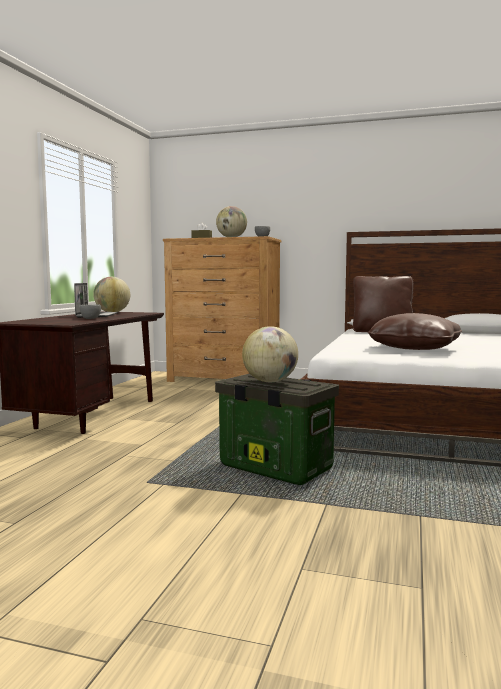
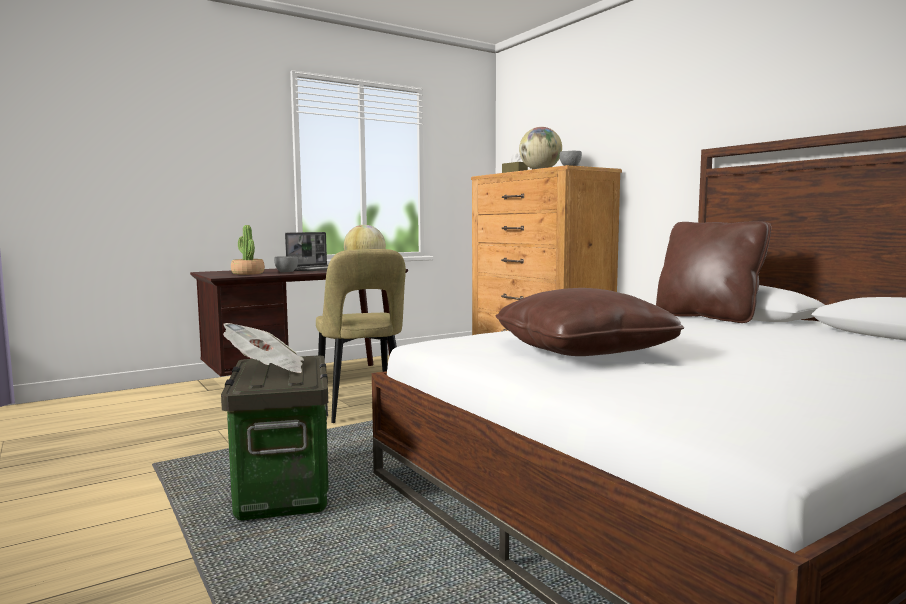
camera: 40 degrees right, 0 degrees up
globe [242,326,298,382] -> newspaper [223,323,304,373]
none -> potted plant [231,225,265,275]
none -> beige chair [316,249,406,423]

